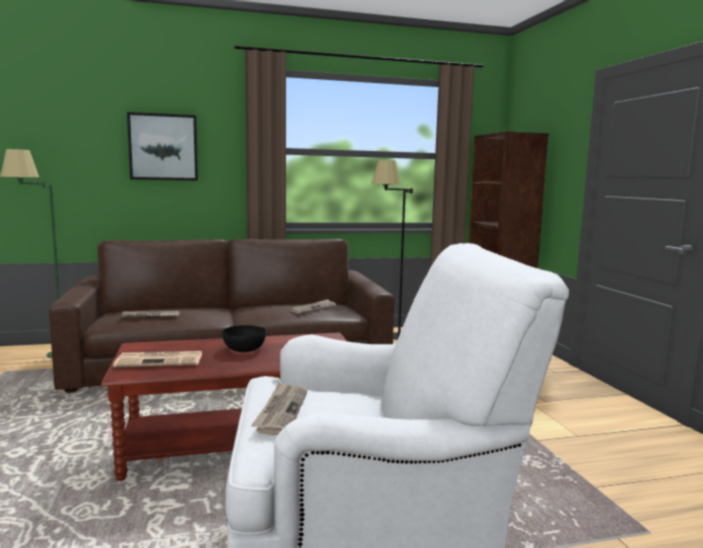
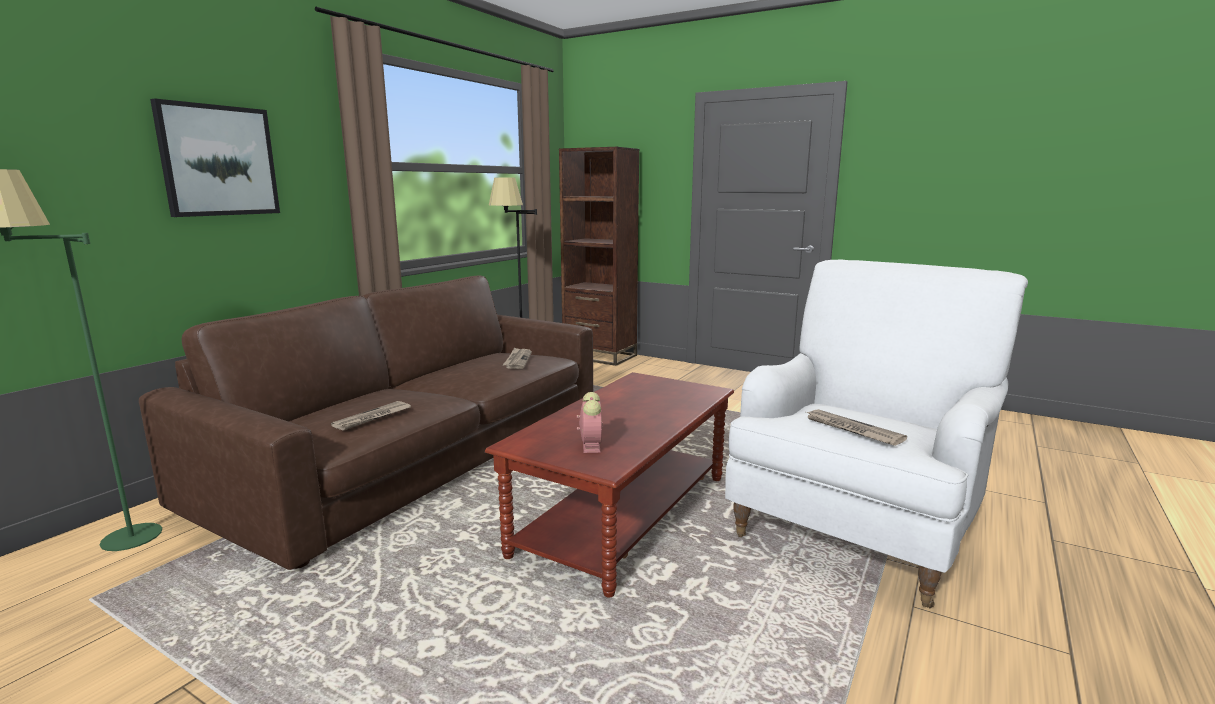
camera: 45 degrees left, 5 degrees up
newspaper [113,351,202,367] -> alarm clock [577,392,603,453]
black bowl [222,325,266,352] -> none

